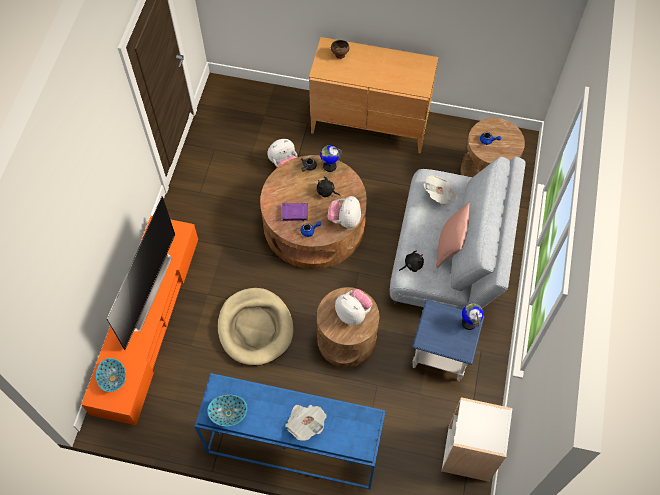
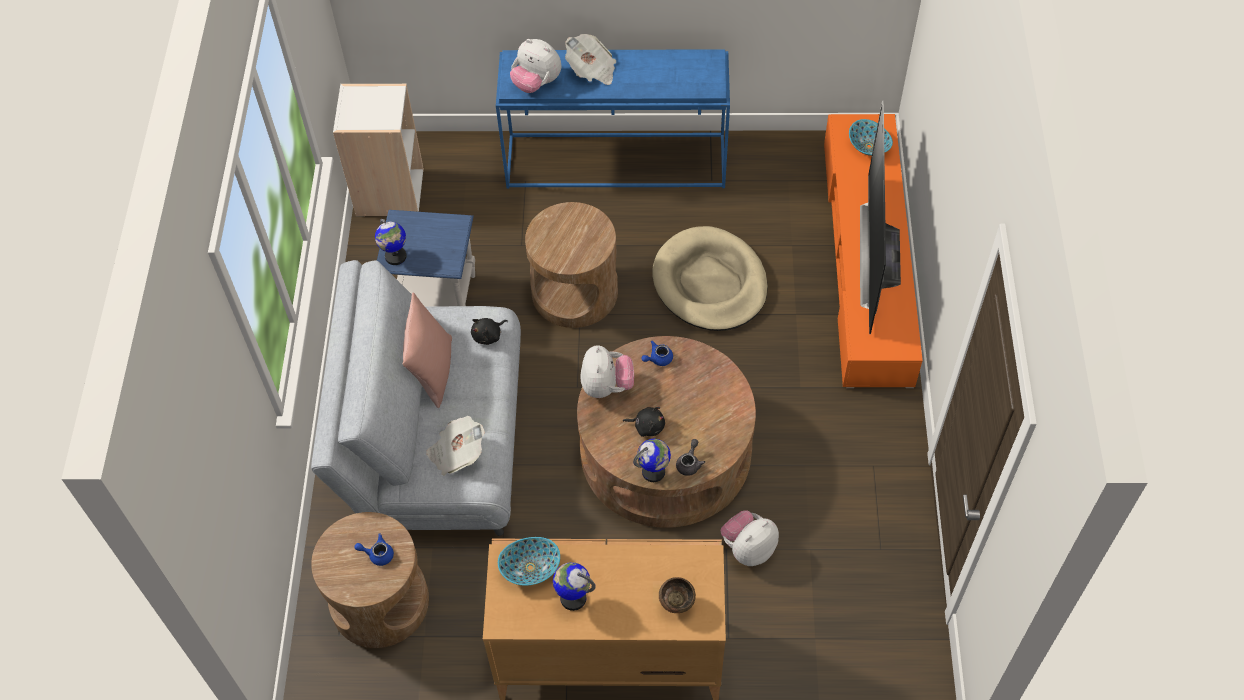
camera: 170 degrees right, 5 degrees down
bowl [207,395,247,426] -> bowl moved to [498,537,560,586]
purple book [282,203,308,221] -> none
plush toy [335,289,373,325] -> plush toy moved to [510,39,561,93]
none -> globe [553,562,596,611]

